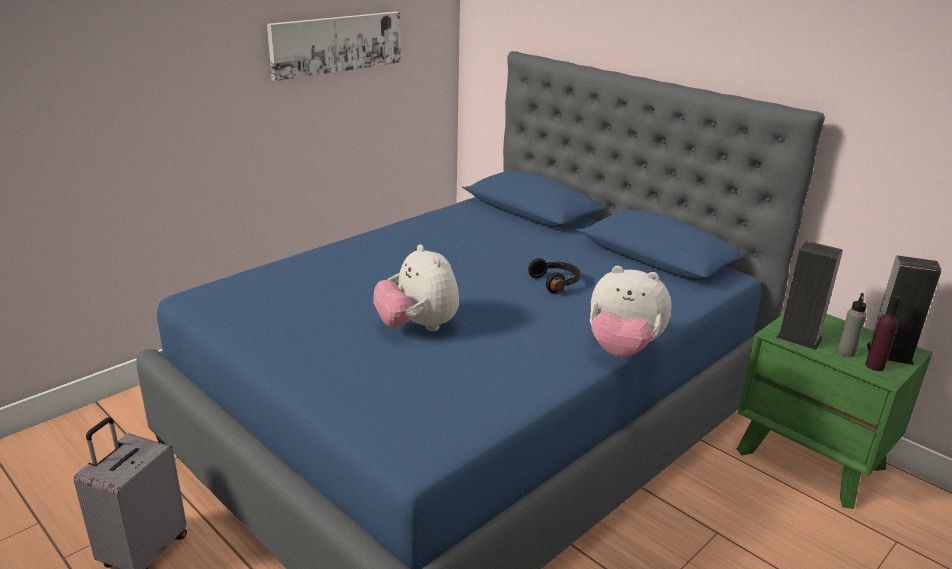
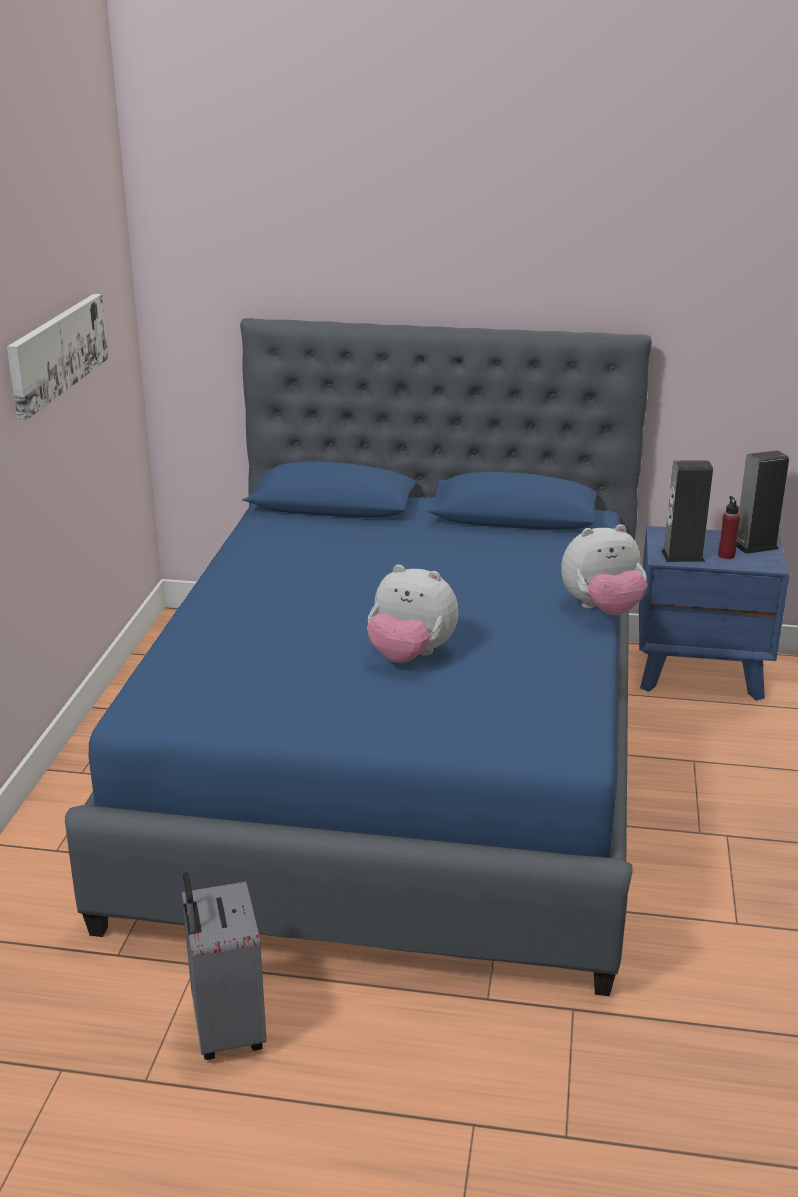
camera: 35 degrees left, 0 degrees up
black headphones [528,258,580,293] -> none
green nightstand [737,313,933,509] -> blue nightstand [639,526,790,701]
grey bottle [837,293,867,357] -> red bottle [718,496,740,559]
purple bottle [865,295,901,371] -> none

